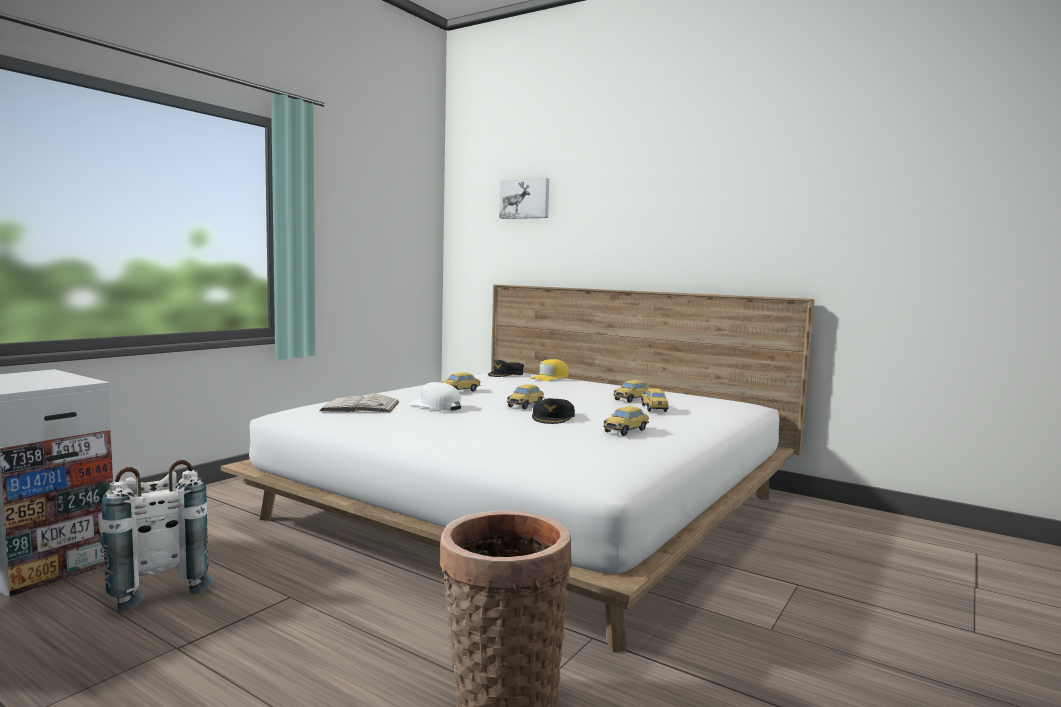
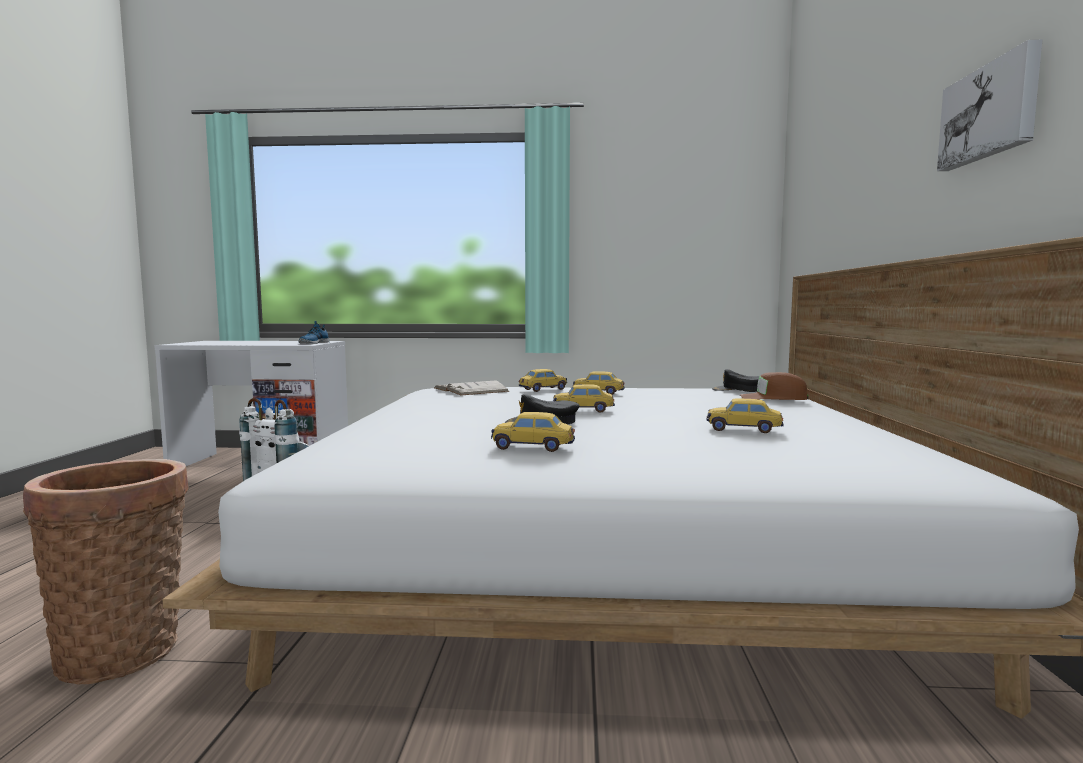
camera: 60 degrees right, 0 degrees up
white cap [407,382,461,411] -> none
picture [499,178,549,219] -> picture moved to [937,39,1043,171]
yellow cap [529,359,569,381] -> brown cap [740,372,808,400]
toy car [641,388,669,412] -> toy car moved to [519,369,567,392]
none -> shoe [299,321,330,344]

